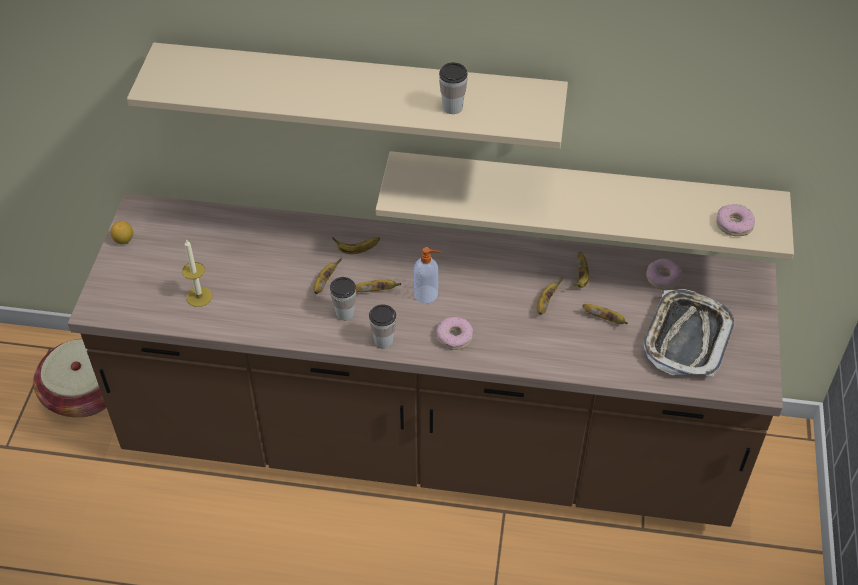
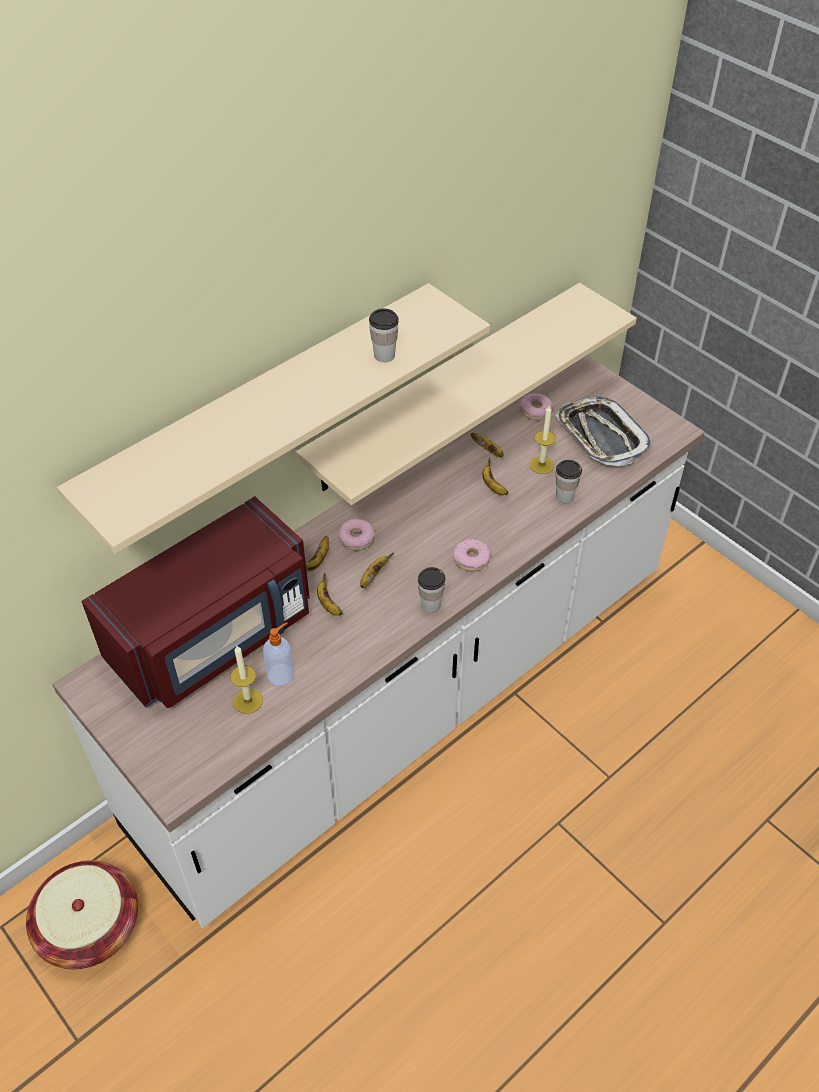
camera: 50 degrees left, 0 degrees up
brown counter [68,193,783,527] -> white counter [53,355,705,928]
lemon [110,221,133,244] -> none
cup [330,277,356,321] -> cup moved to [556,460,582,503]
soap dispenser [414,247,441,303] -> soap dispenser moved to [263,622,294,686]
banana [582,304,628,324] -> candle [529,406,556,474]
donut [717,204,755,236] -> donut moved to [338,519,375,550]
none -> red microwave [82,496,310,708]

